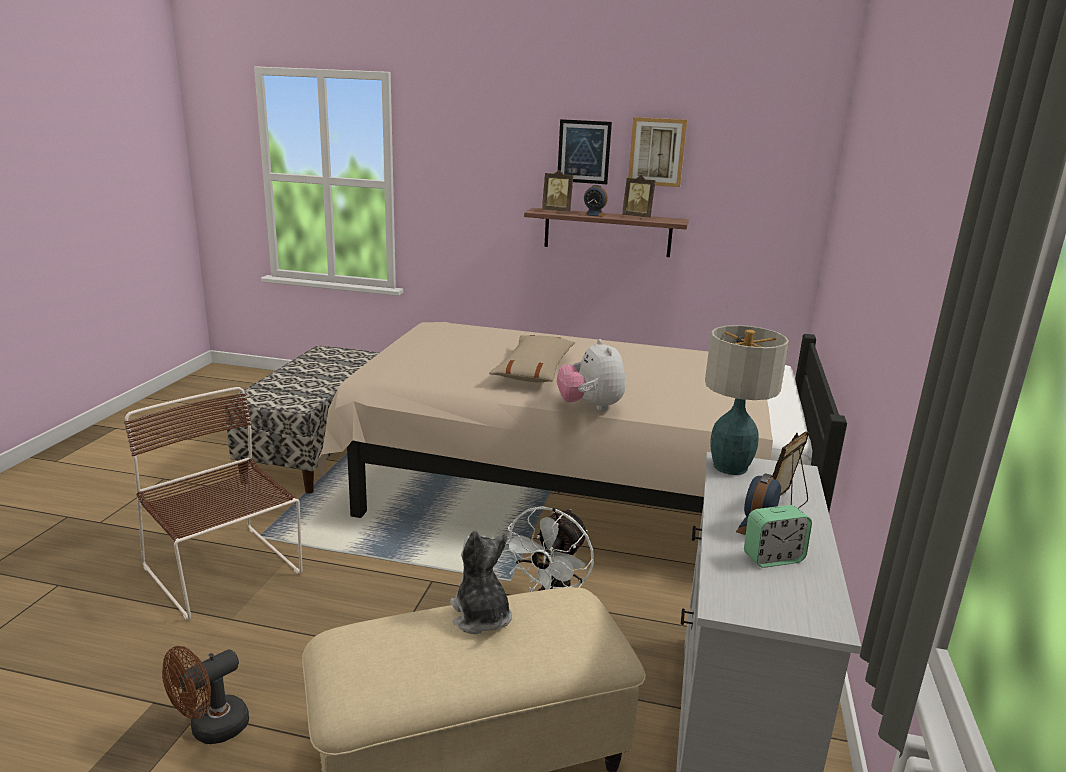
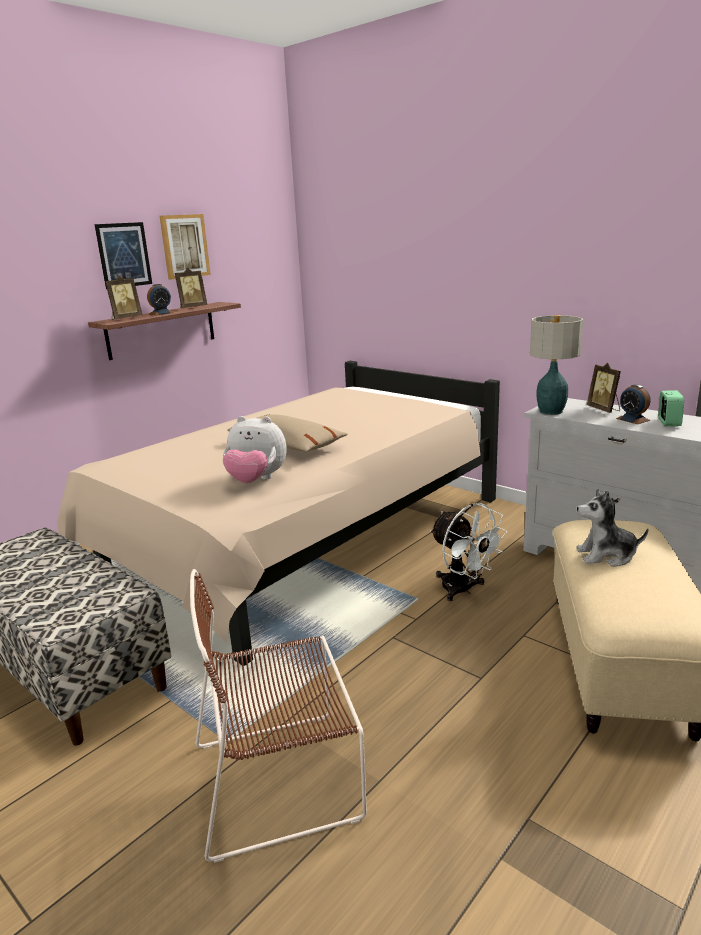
camera: 60 degrees left, 0 degrees up
brown fan [162,646,249,744] -> none
plush toy [557,339,625,411] -> plush toy moved to [223,416,287,483]

